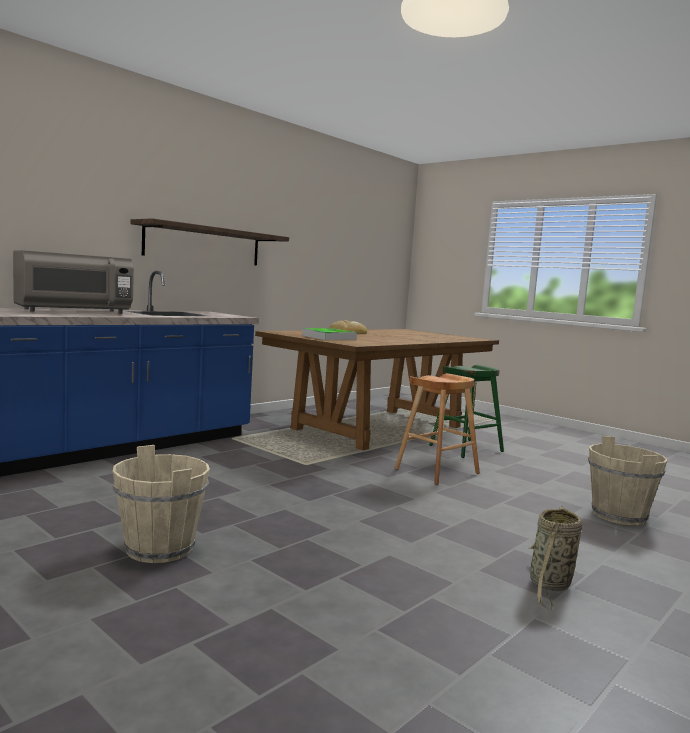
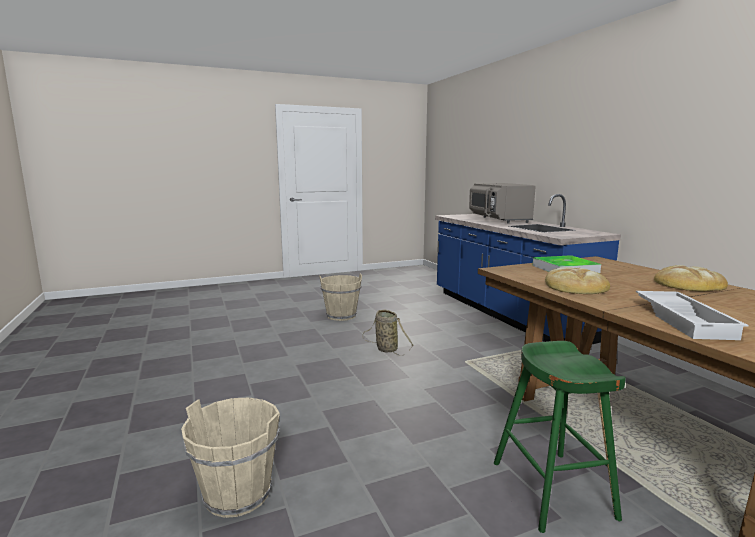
camera: 115 degrees right, 5 degrees up
shelf [130,218,289,265] -> none
brown stool [395,374,480,485] -> none
basket [530,506,582,610] -> basket moved to [362,310,413,355]
none -> bread [545,267,610,294]
none -> white tray [636,291,748,340]

